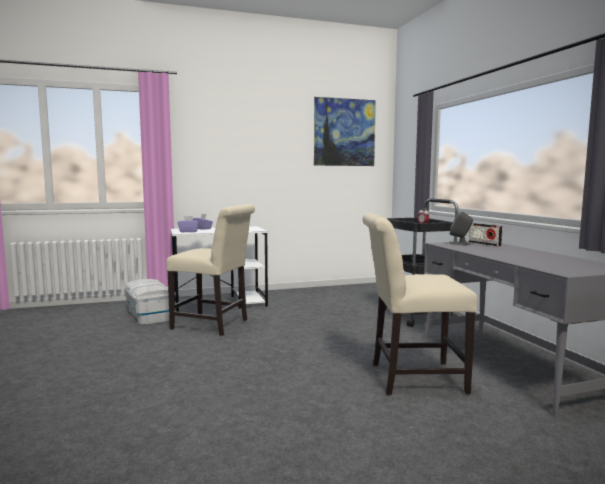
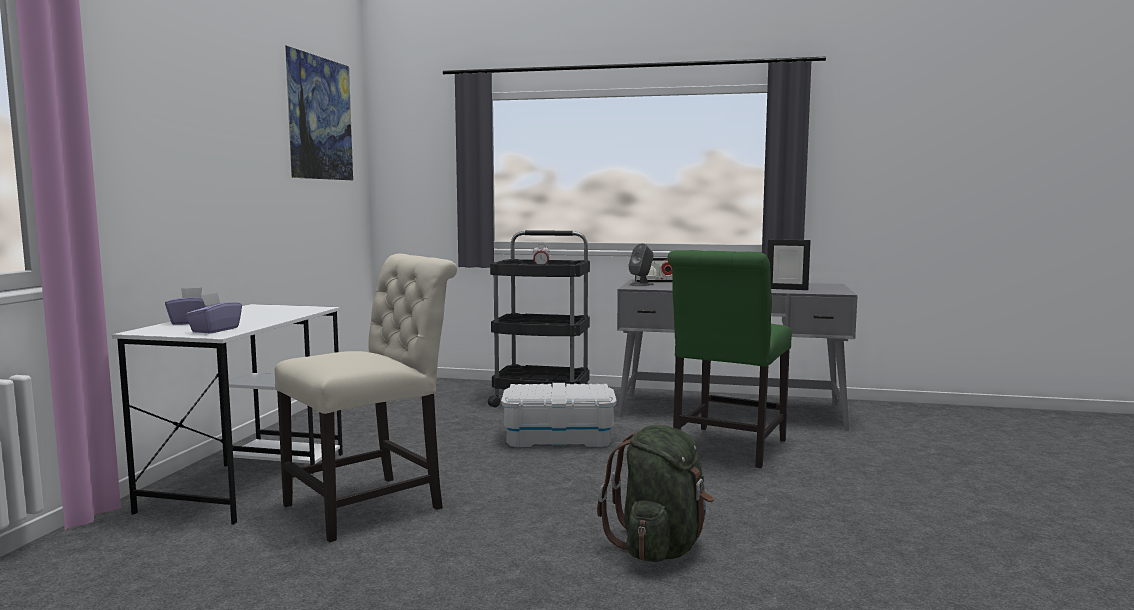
camera: 60 degrees left, 0 degrees up
white storage box [124,279,169,325] -> white storage box moved to [501,383,617,447]
beige chair [363,213,477,395] -> green chair [668,250,792,469]
none -> green backpack [597,425,714,562]
none -> picture frame [767,239,811,290]

